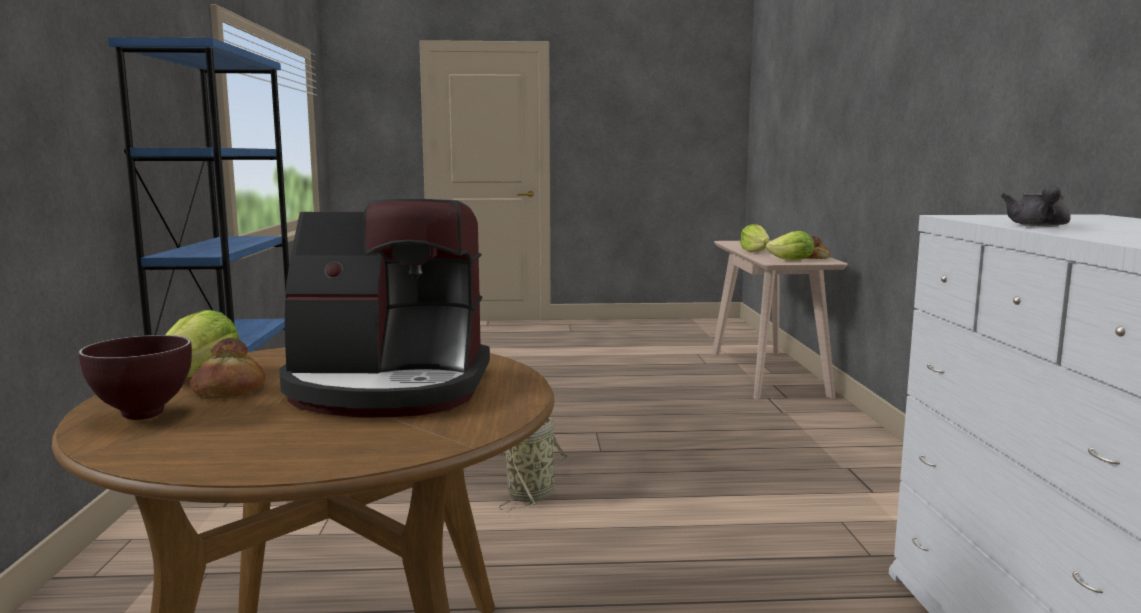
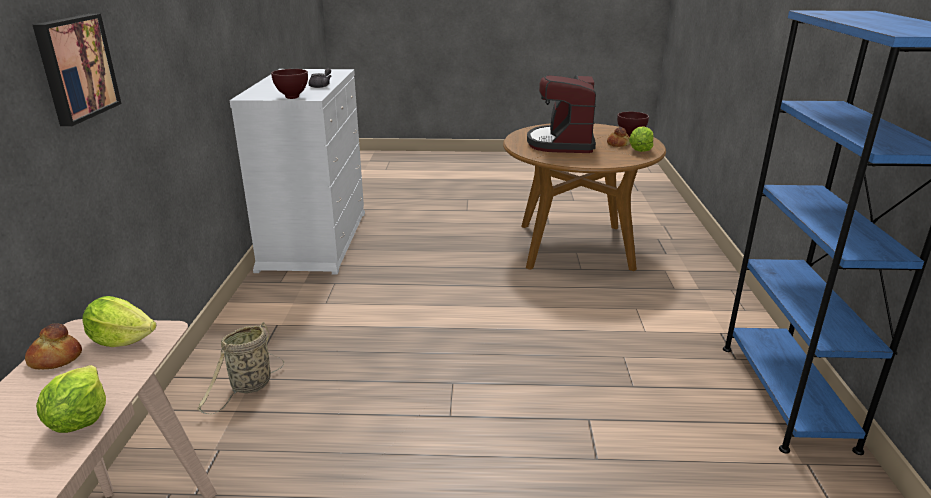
camera: 175 degrees left, 15 degrees up
coffee machine [279,199,490,417] -> coffee machine turned 90 degrees counterclockwise [527,75,596,153]
basket [499,417,569,510] -> basket moved to [197,322,284,414]
none -> picture [33,14,121,126]
none -> brown bowl [271,69,308,99]

